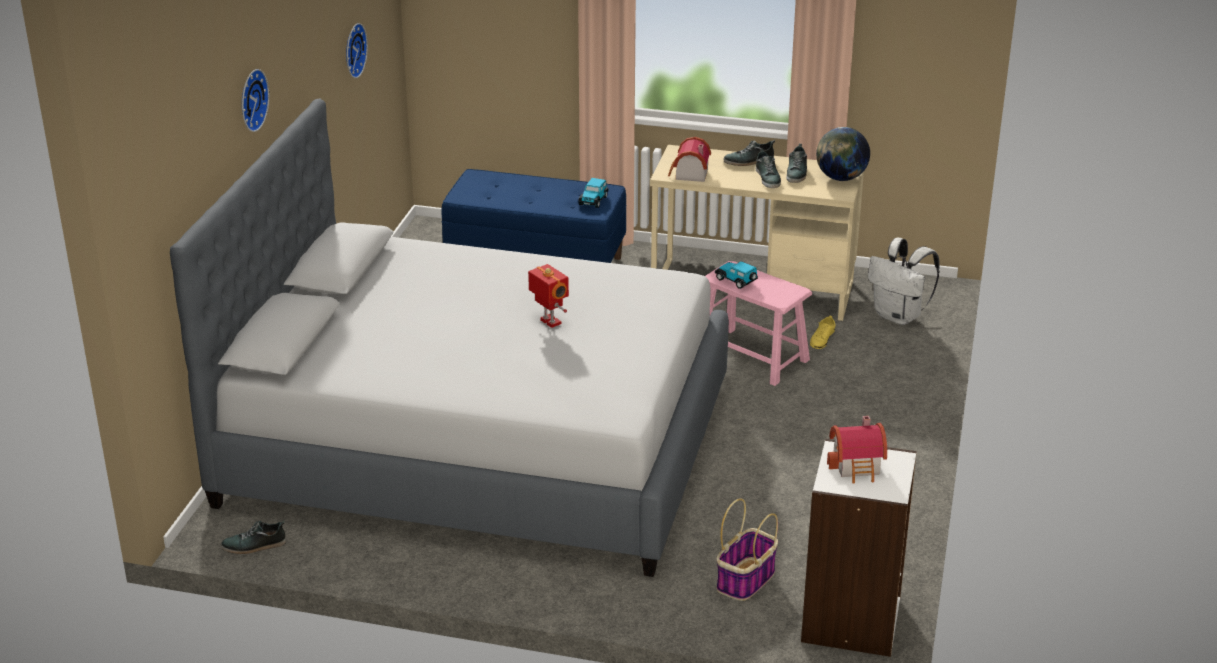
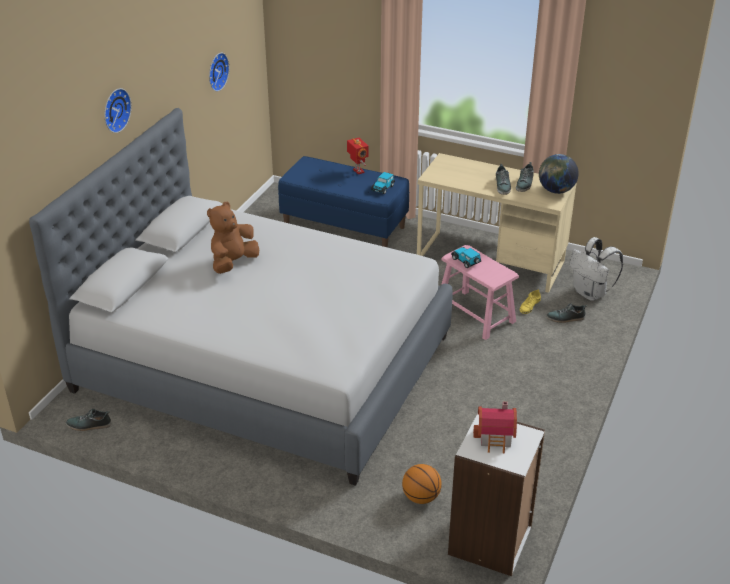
camera: 10 degrees right, 5 degrees up
toy robot [528,264,569,328] -> toy robot moved to [347,138,369,174]
toy house [668,137,711,182] -> none
basket [716,498,778,601] -> basketball [402,464,442,504]
shoe [723,140,775,166] -> shoe moved to [546,303,587,323]
none -> brown plush toy [207,202,259,274]

